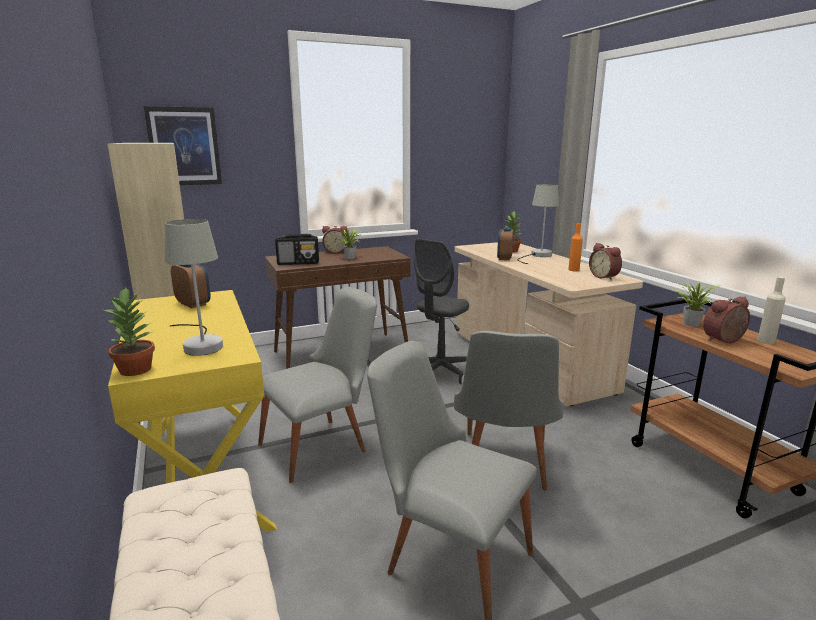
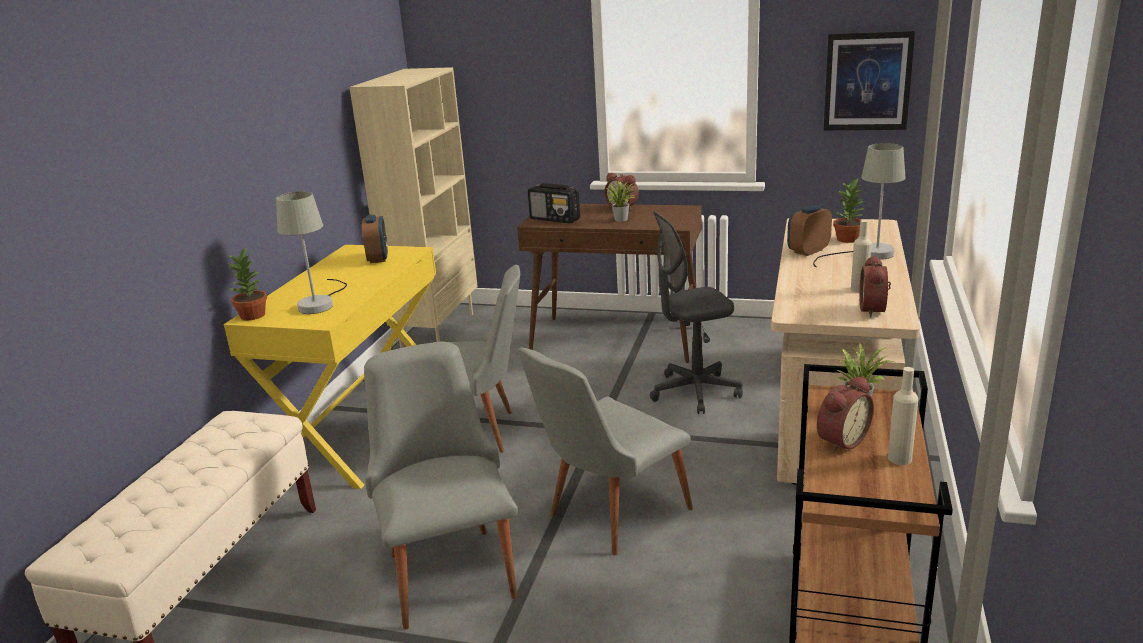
camera: 40 degrees right, 5 degrees up
picture [144,106,222,185] -> picture moved to [824,31,915,130]
orange bottle [568,223,583,271] -> beige bottle [851,220,871,293]
alarm clock [703,297,750,343] -> alarm clock turned 120 degrees clockwise [817,376,874,453]

